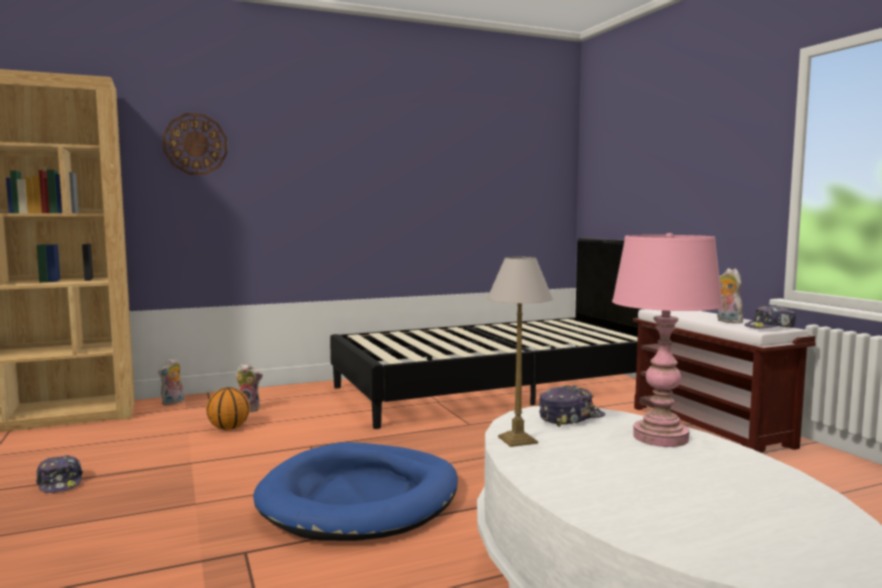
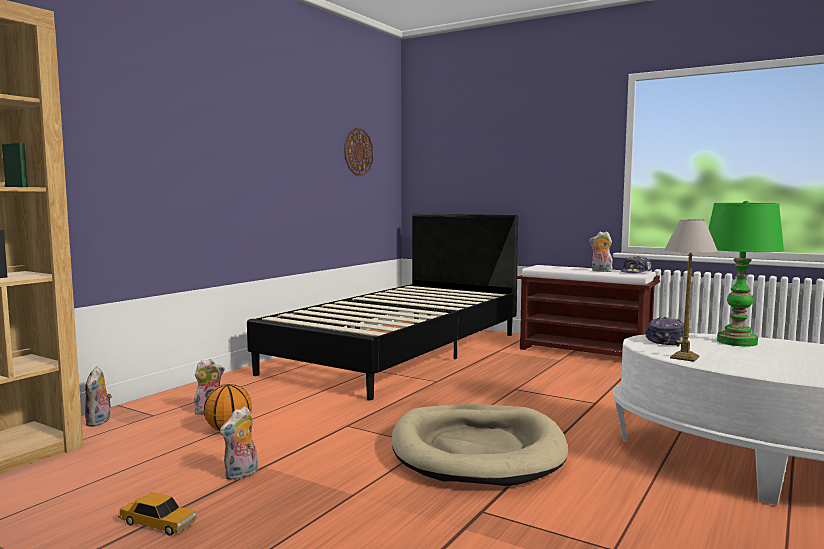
camera: 35 degrees left, 0 degrees up
cap [36,455,83,493] -> toy car [118,492,197,536]
wall clock [163,113,228,175] -> wall clock moved to [344,128,373,176]
blue dog bed [253,442,458,541] -> beige dog bed [392,404,568,486]
pink table lamp [612,233,723,447] -> green table lamp [708,201,784,346]
none -> plush toy [220,406,258,480]

